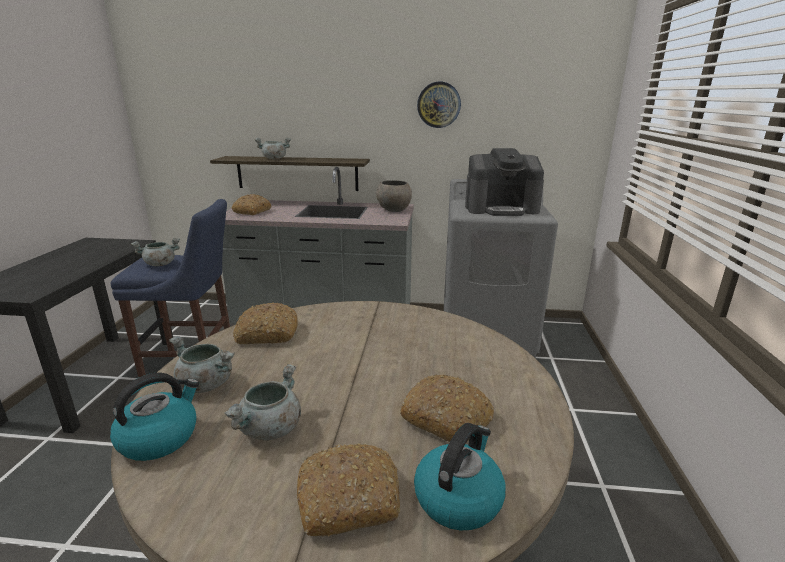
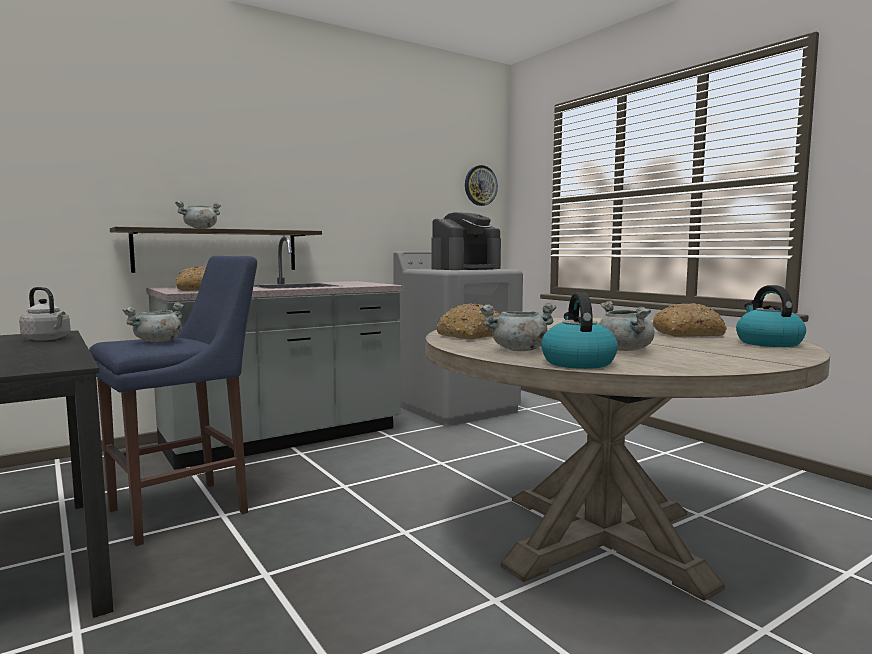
camera: 40 degrees left, 15 degrees down
bread [297,443,400,537] -> none
grey bowl [376,180,412,212] -> none
wall clock [417,82,461,128] -> wall clock moved to [465,165,498,206]
none -> grey kettle [19,287,71,341]

